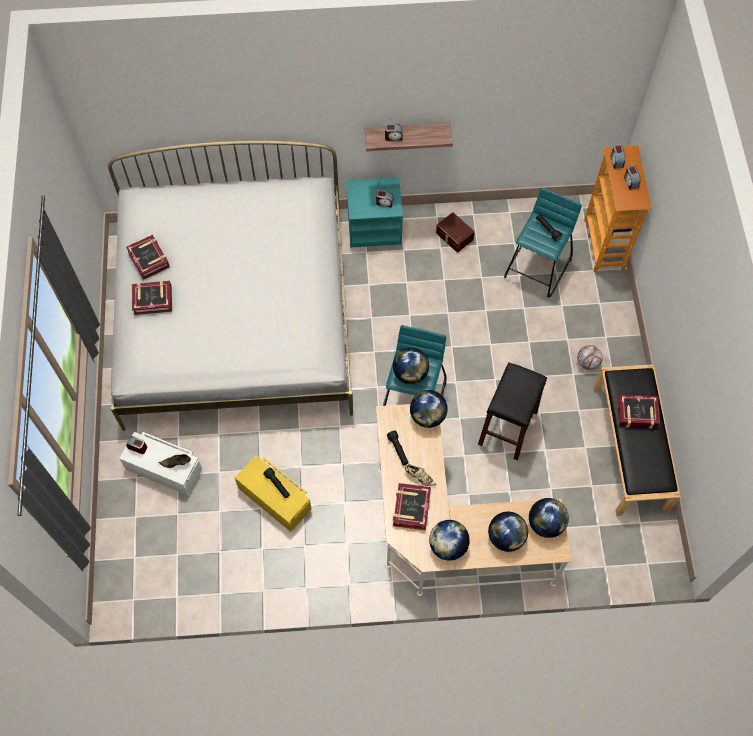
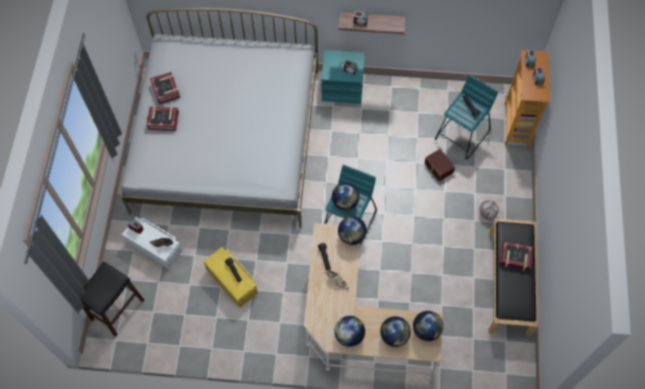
camera: 10 degrees right, 0 degrees up
book [393,483,431,530] -> none
brown storage box [436,212,475,253] -> brown storage box moved to [425,149,455,181]
black stool [478,362,547,460] -> black stool moved to [80,261,144,337]

